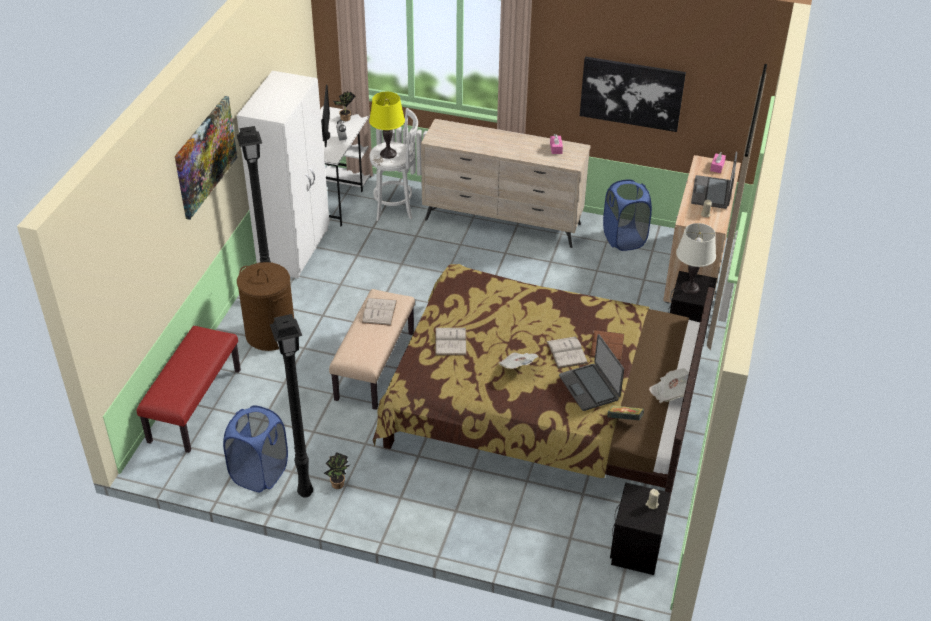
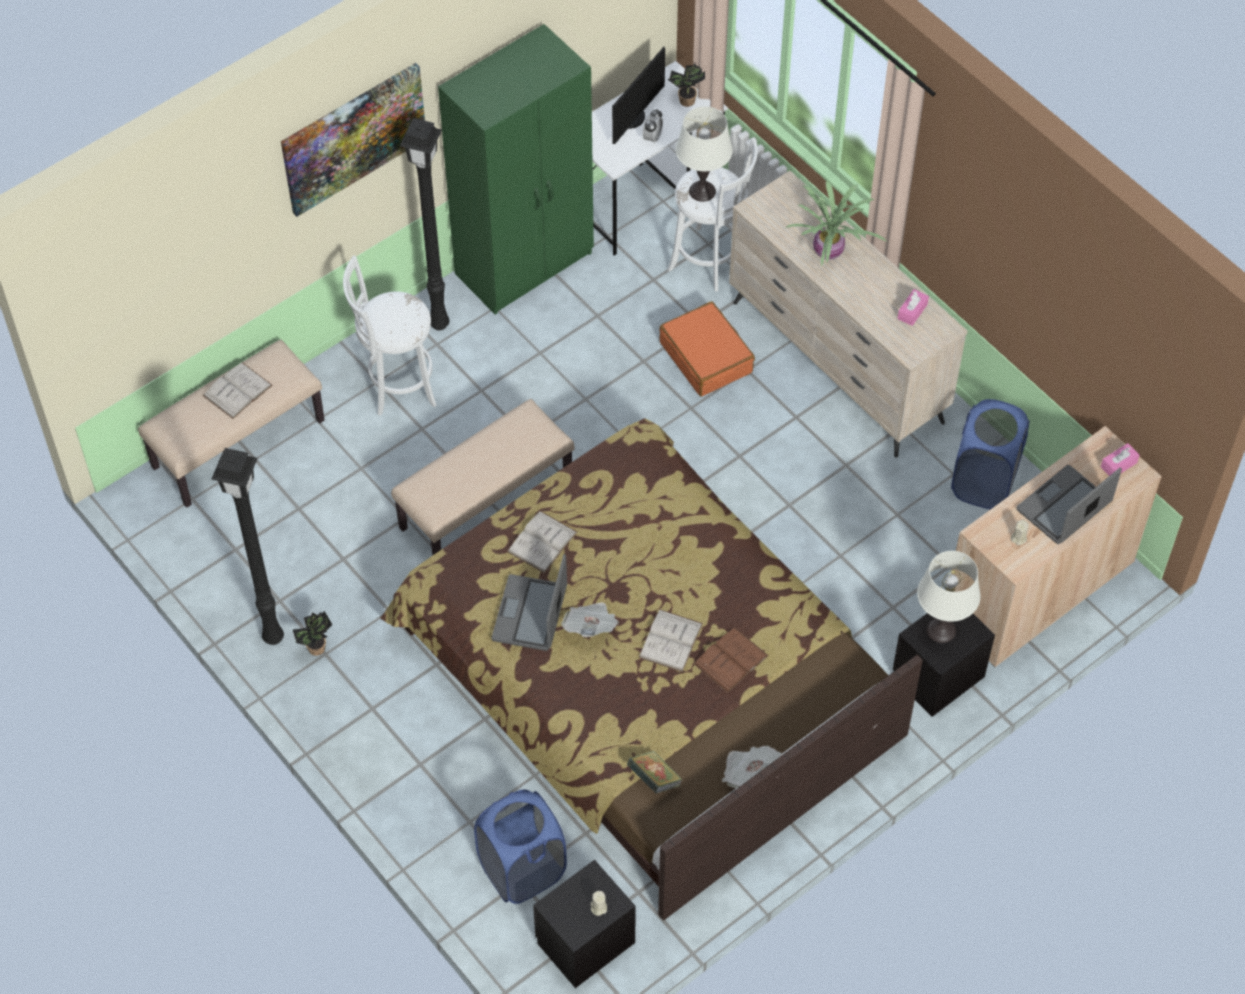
camera: 35 degrees right, 15 degrees up
red bench [137,326,241,453] -> beige bench [138,340,325,508]
blue laundry basket [223,405,288,492] -> blue laundry basket moved to [474,790,567,904]
white wardrobe [237,71,330,279] -> green wardrobe [438,24,594,315]
brown laundry basket [237,262,294,351] -> white stool [343,255,436,416]
white book [362,298,397,326] -> white book moved to [203,362,272,419]
yellow table lamp [369,92,405,159] -> white table lamp [676,106,733,202]
laptop [559,334,624,411] -> laptop moved to [492,554,567,651]
picture [580,57,686,132] -> none
none -> orange suitcase [659,301,755,397]
none -> potted plant [785,181,887,267]

